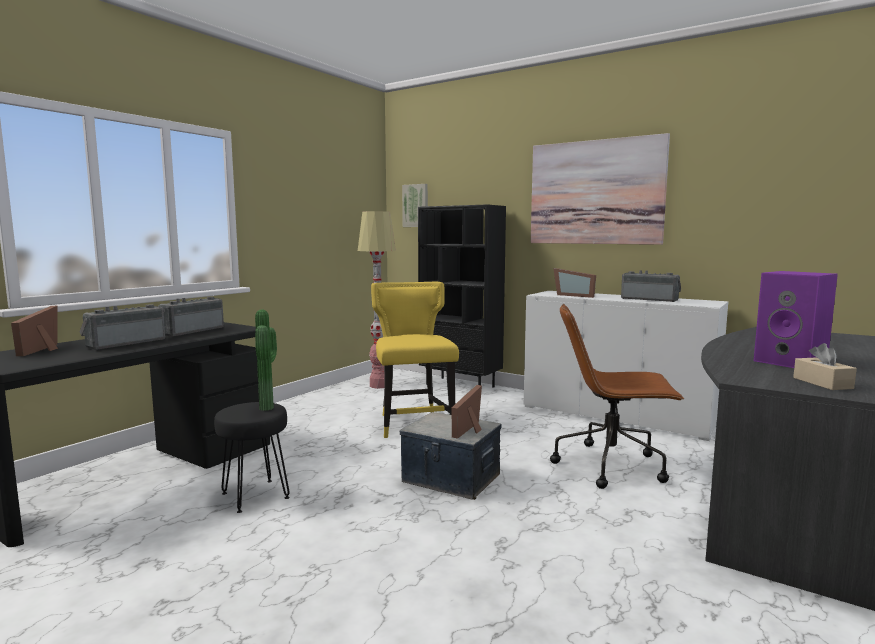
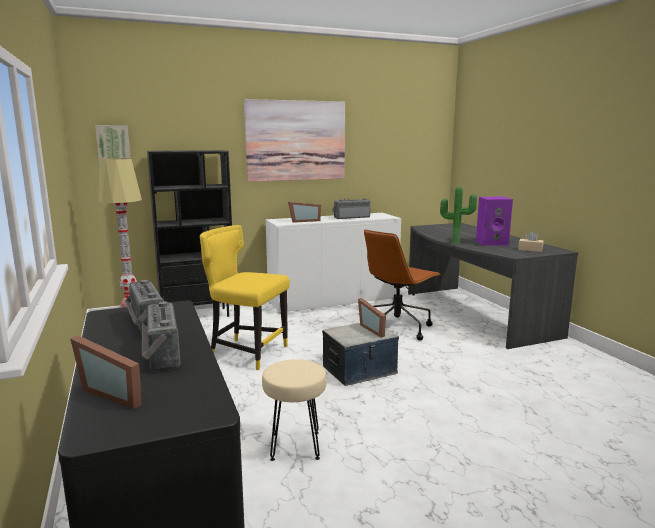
camera: 55 degrees left, 5 degrees up
black stool [214,402,290,513] -> beige stool [262,359,327,461]
potted plant [255,310,277,411] -> potted plant moved to [440,187,477,245]

